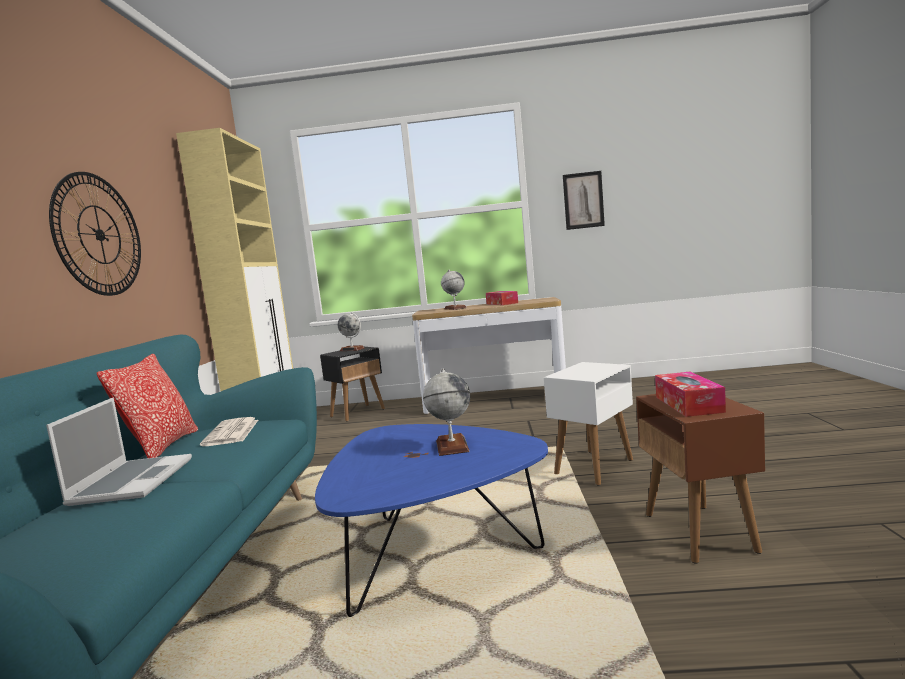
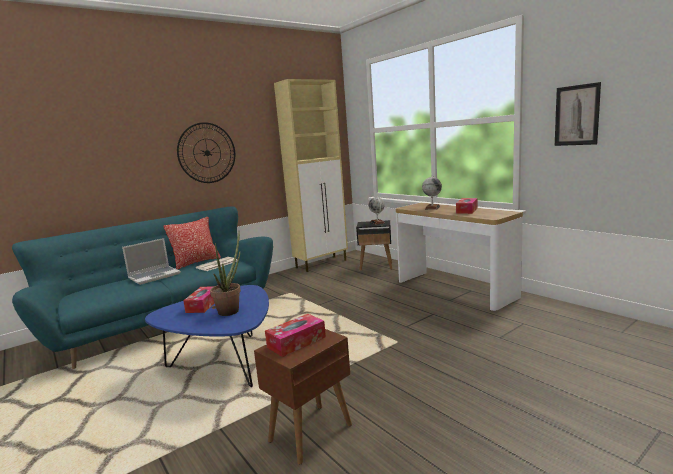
camera: 50 degrees right, 5 degrees up
globe [423,368,470,456] -> potted plant [210,232,241,316]
white side table [544,362,633,486] -> none
none -> tissue box [183,286,214,313]

